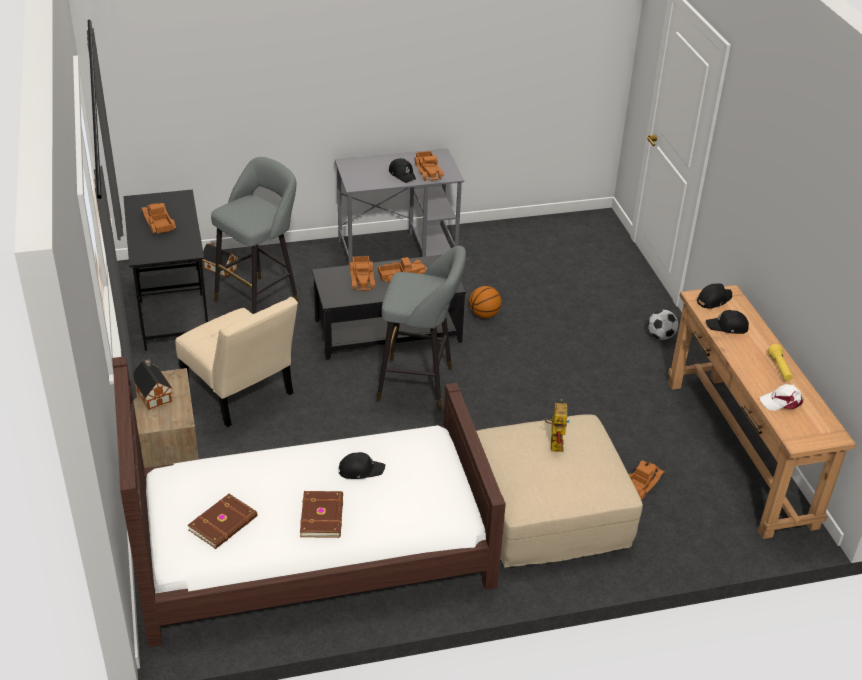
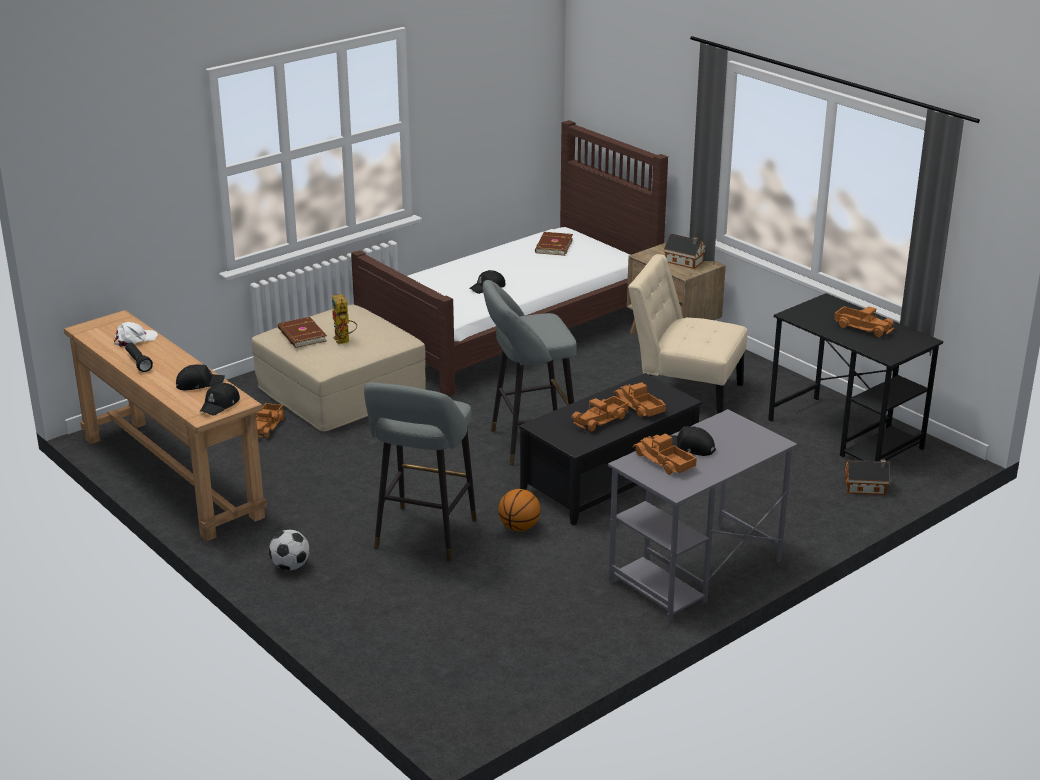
camera: 155 degrees right, 10 degrees down
grey stool [211,157,299,314] -> grey stool moved to [364,382,477,562]
brown book [300,491,343,538] -> brown book moved to [278,317,327,348]
yellow flashlight [768,344,793,381] -> black flashlight [125,343,153,372]

